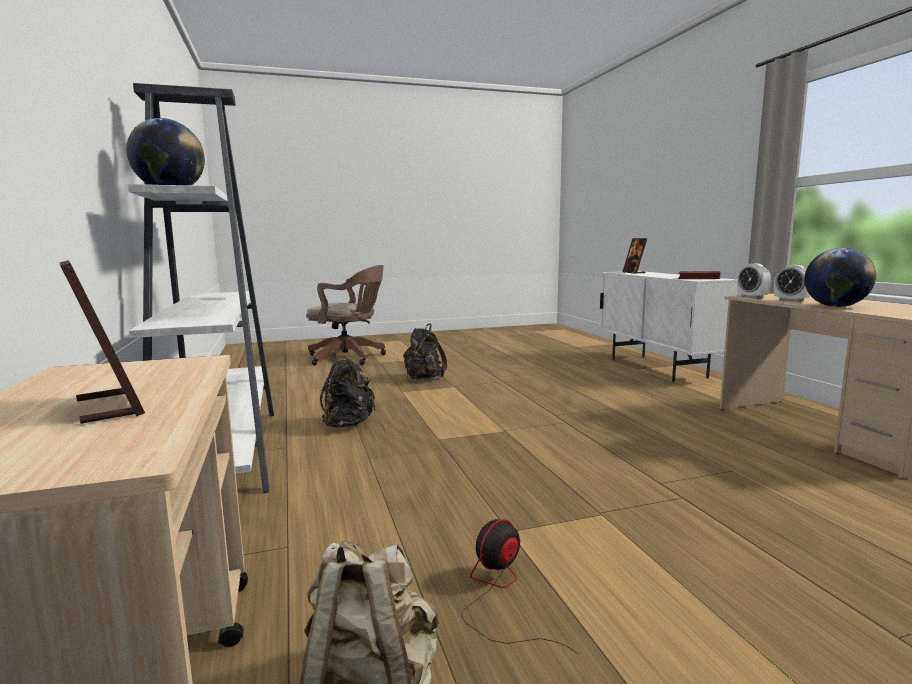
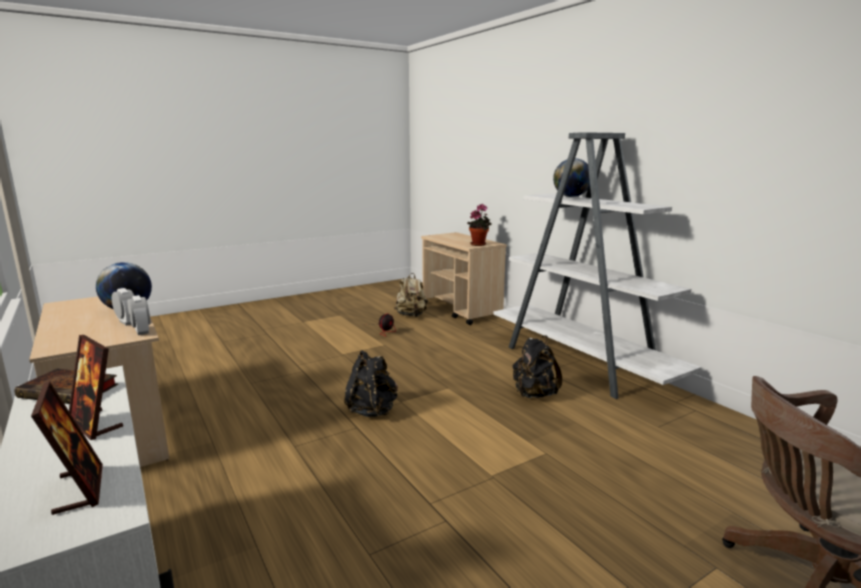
camera: 165 degrees right, 5 degrees up
picture frame [60,260,145,424] -> picture frame moved to [69,335,123,440]
black backpack [403,324,447,380] -> black backpack moved to [344,351,398,417]
none -> potted plant [467,204,492,246]

